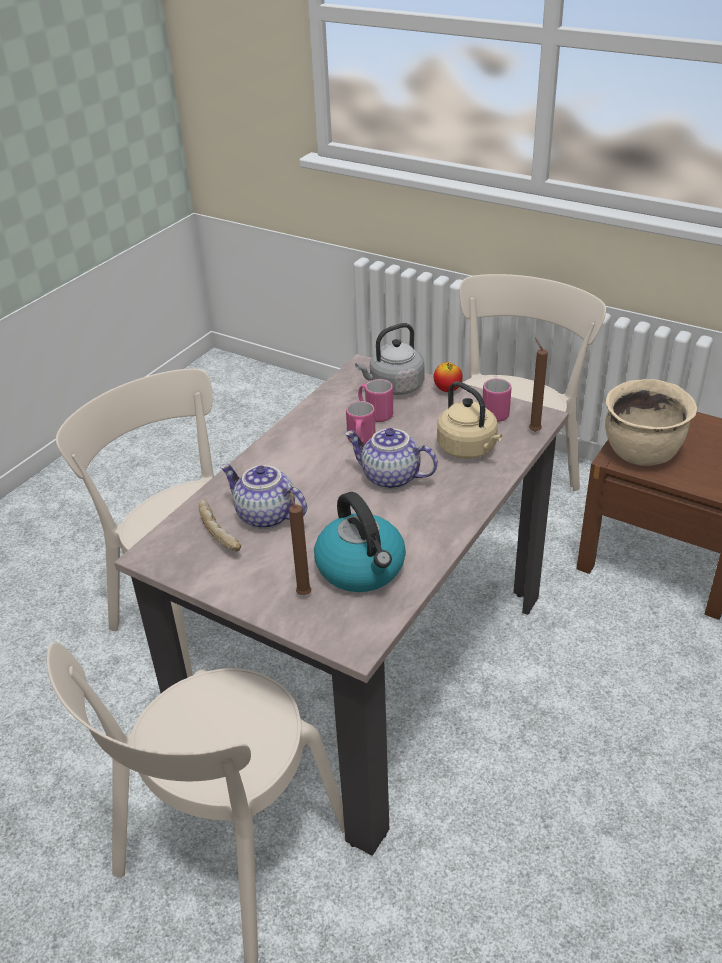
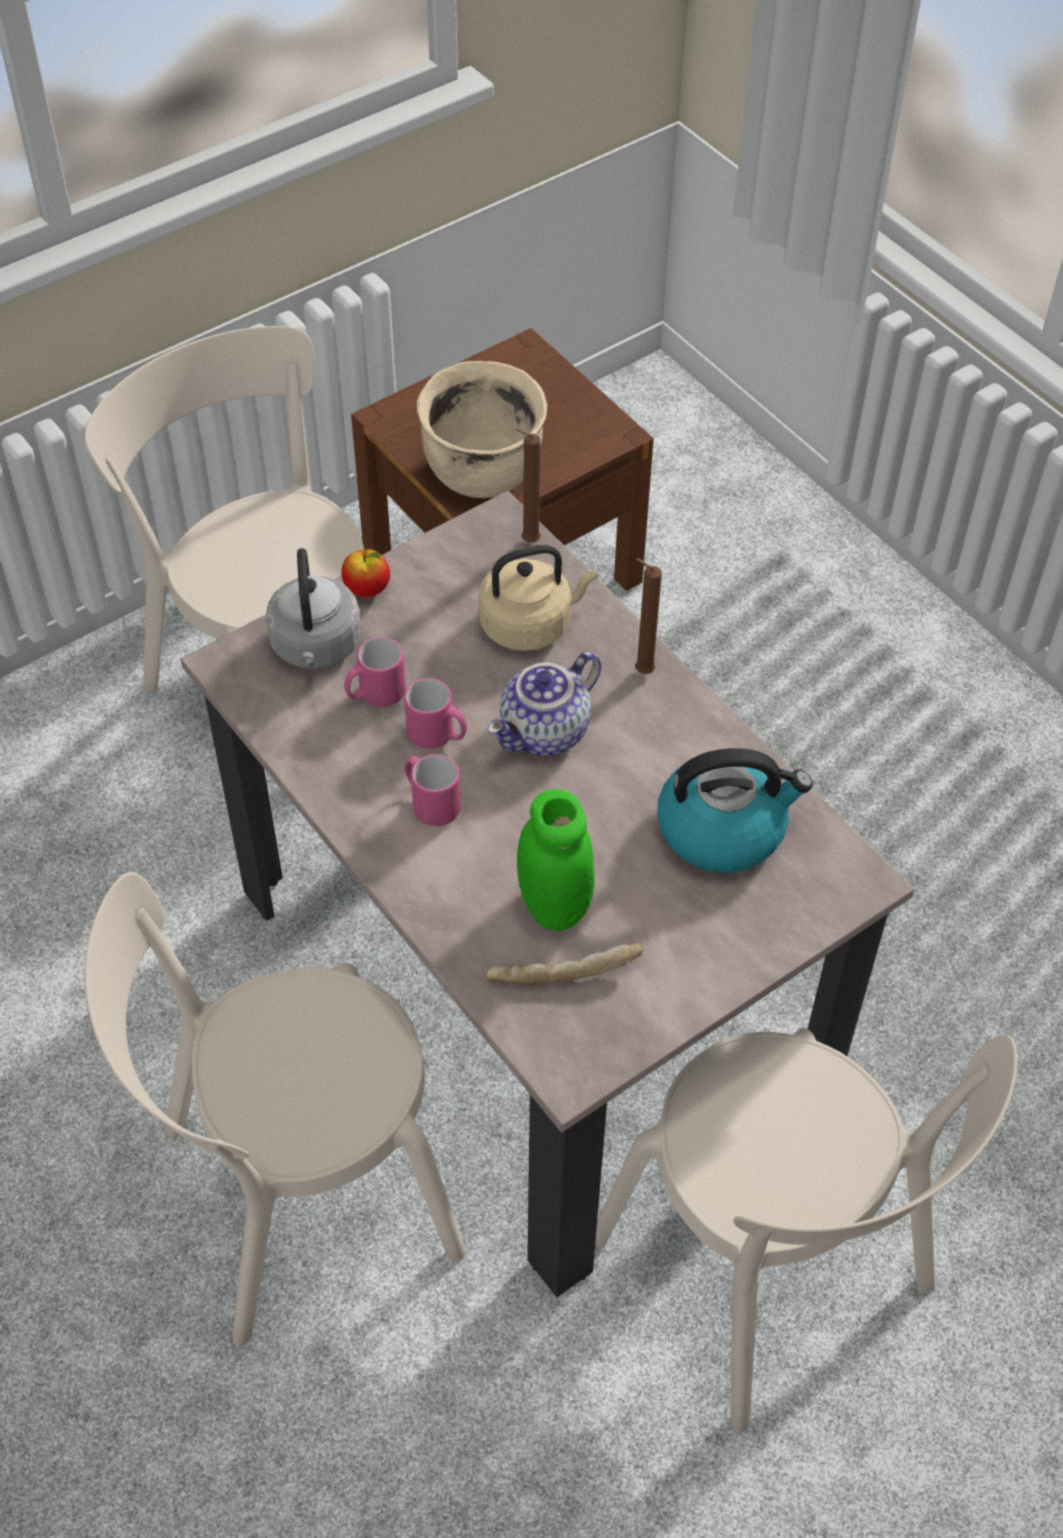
camera: 70 degrees left, 15 degrees up
teapot [220,464,307,529] -> green jar [517,789,595,931]
brown candle [289,490,312,595] -> brown candle moved to [635,558,662,674]
pink mug [483,379,511,422] -> pink mug moved to [405,754,461,826]

